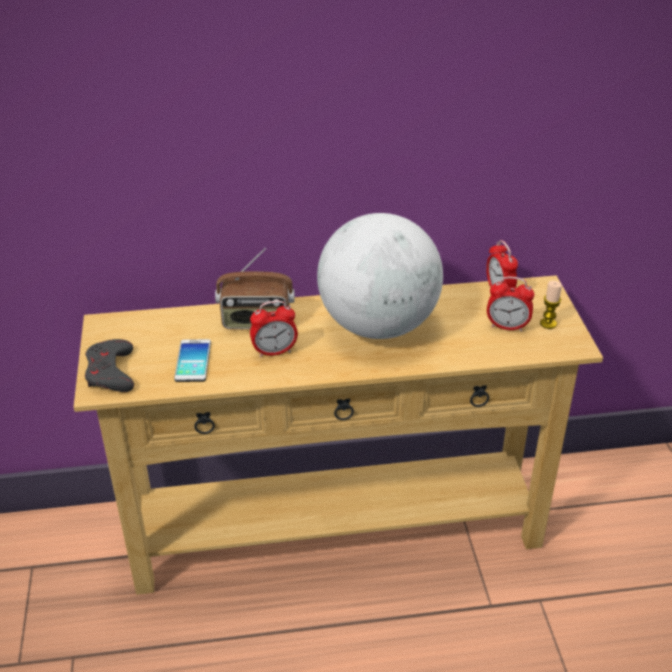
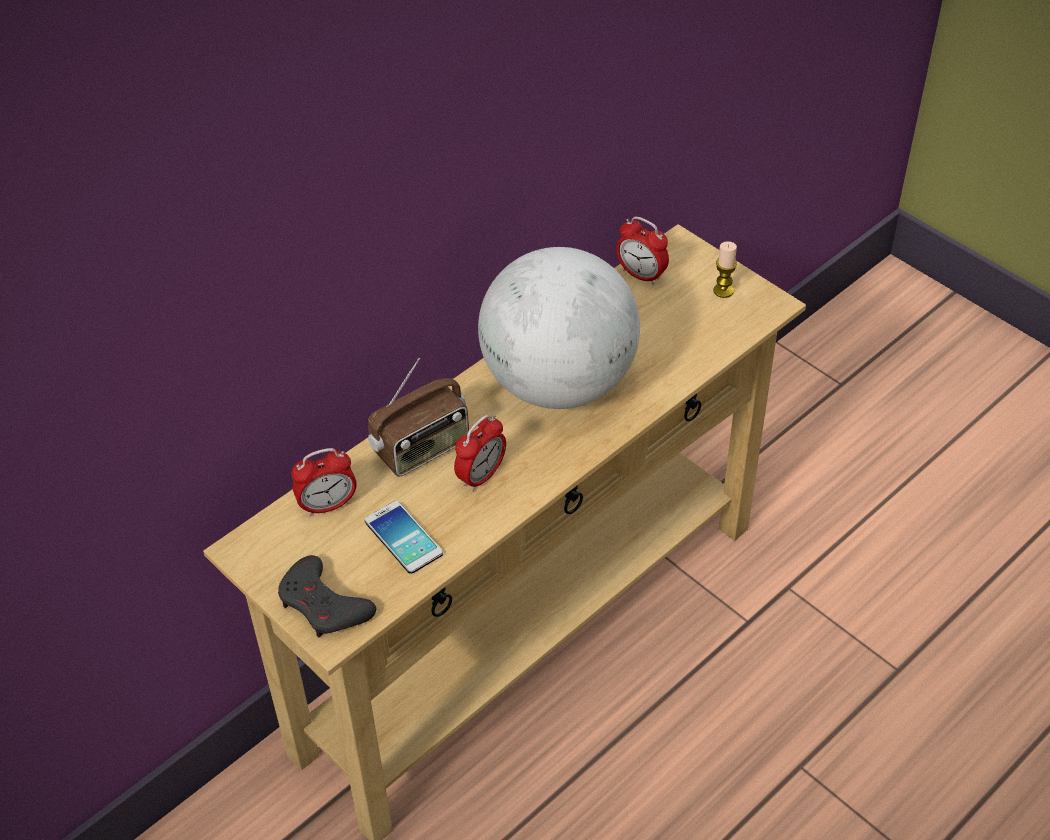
camera: 35 degrees left, 10 degrees up
alarm clock [487,276,534,332] -> alarm clock moved to [292,448,357,516]

